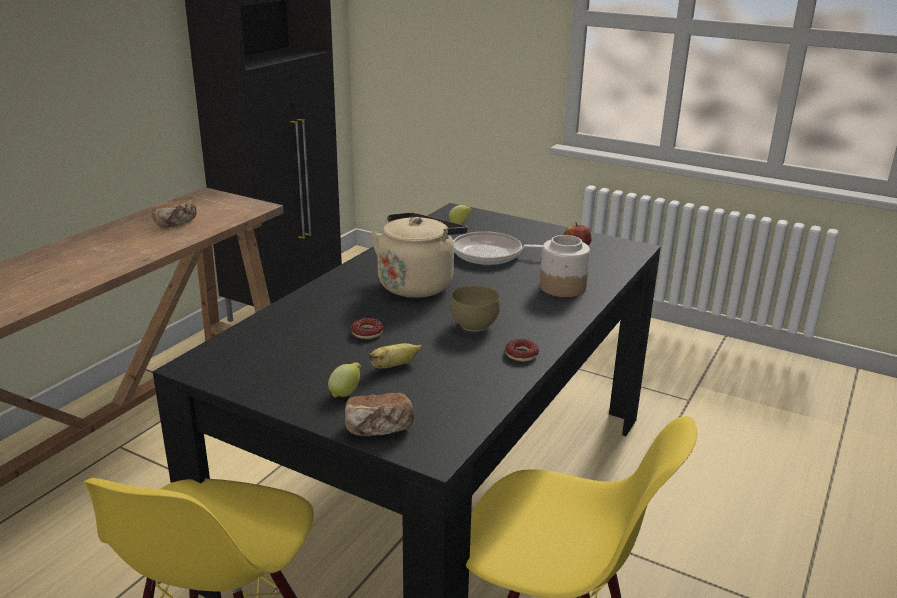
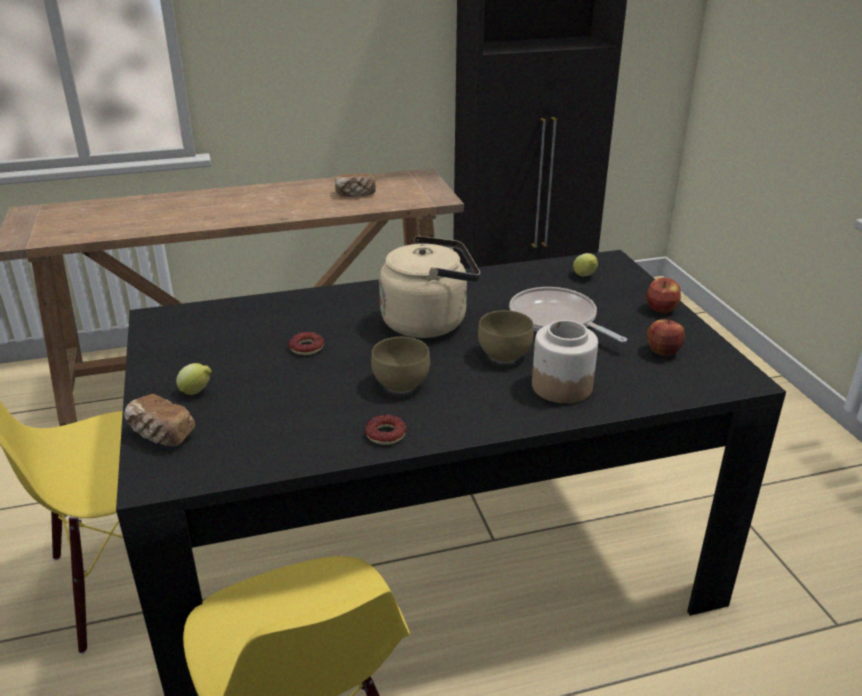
camera: 45 degrees right, 5 degrees up
banana [369,343,422,368] -> none
none -> brown bowl [478,310,534,363]
none -> apple [646,278,681,313]

